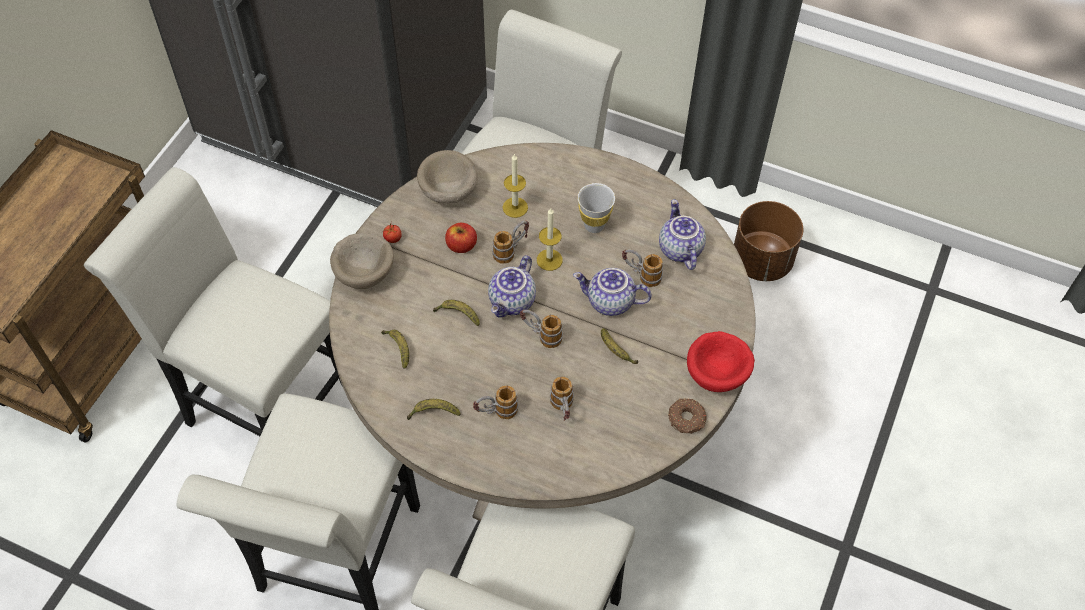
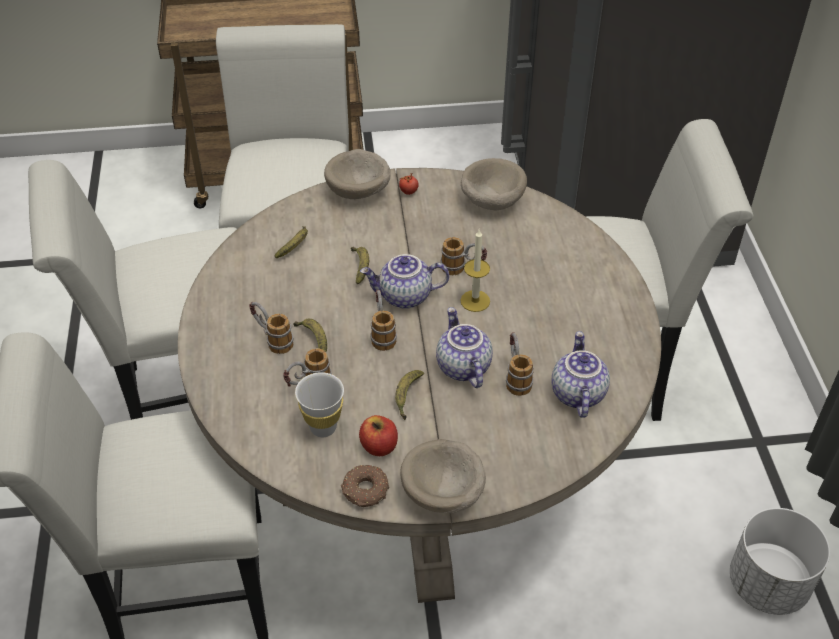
camera: 60 degrees right, 10 degrees down
banana [407,399,460,420] -> banana moved to [293,319,327,352]
apple [445,223,477,253] -> apple moved to [359,415,398,456]
candle [503,153,528,218] -> none
white cup [578,183,615,233] -> white cup moved to [295,372,344,437]
teapot [659,199,706,270] -> teapot turned 45 degrees counterclockwise [551,331,610,418]
red bowl [687,331,755,392] -> beige bowl [400,439,486,513]
brown planter [734,201,803,281] -> white planter [730,508,830,615]

